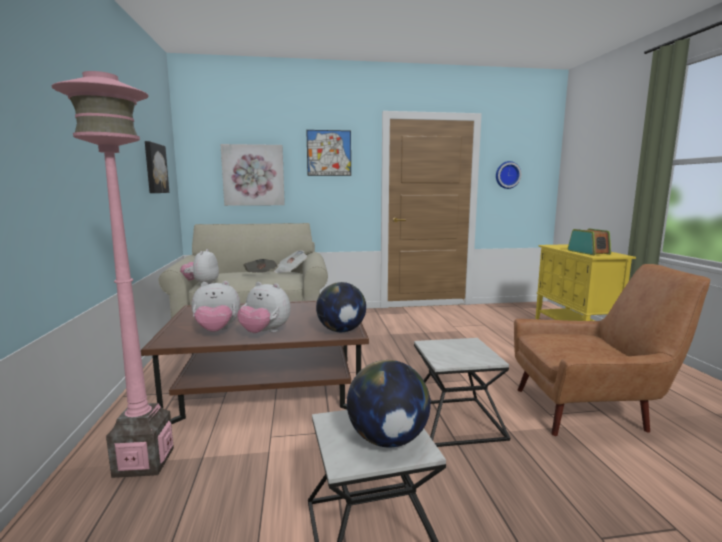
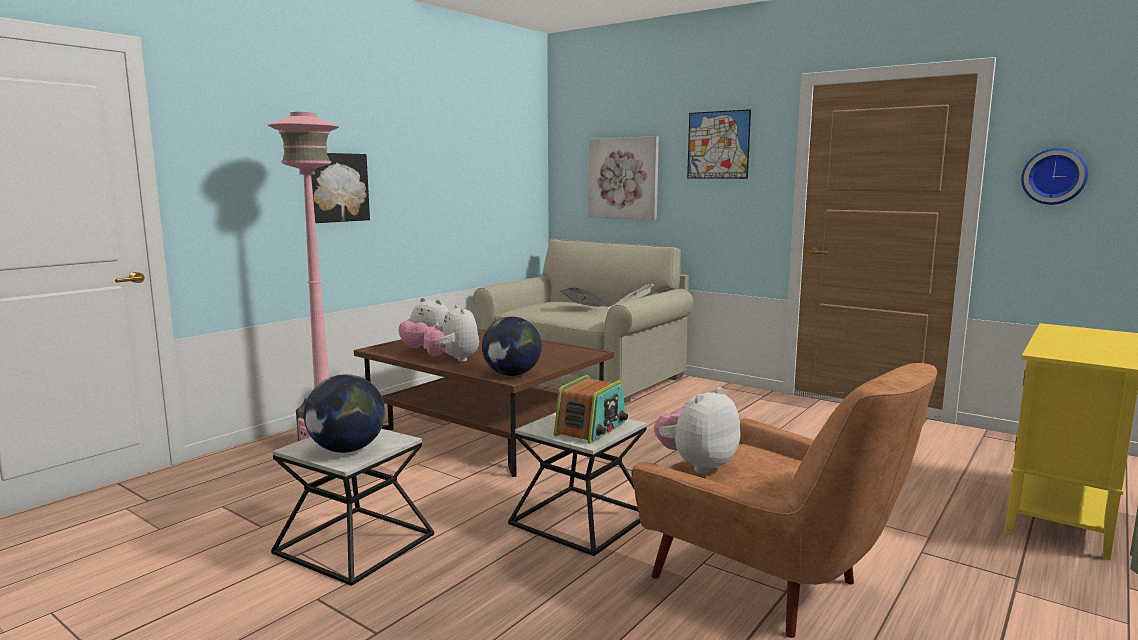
camera: 45 degrees right, 0 degrees up
picture [145,141,169,193] -> picture moved to [311,153,370,223]
plush toy [180,249,219,284] -> plush toy moved to [654,387,741,474]
radio [568,229,611,255] -> radio moved to [554,375,628,444]

